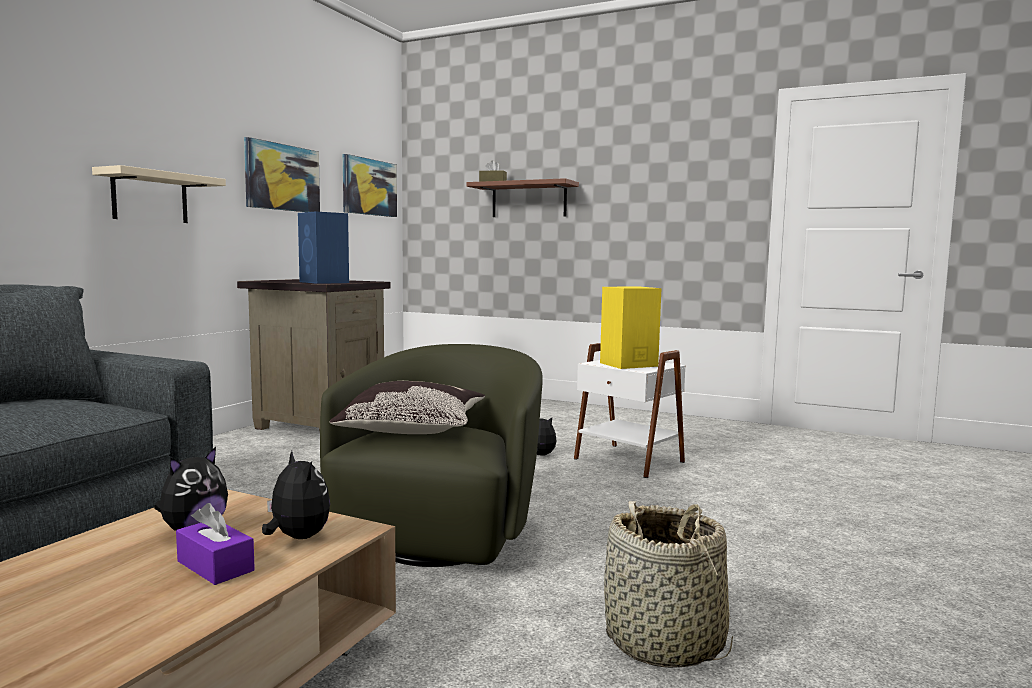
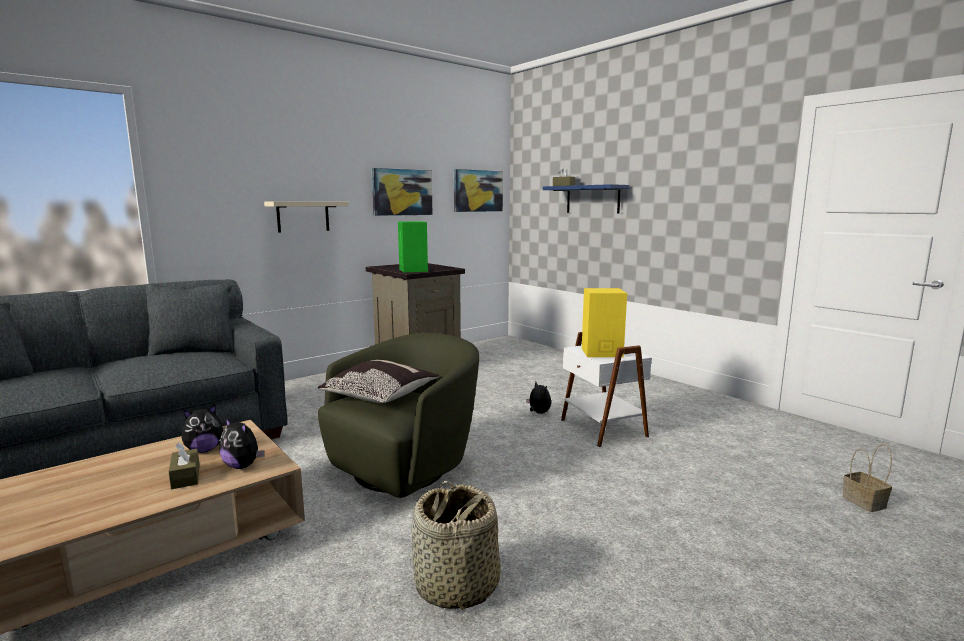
camera: 25 degrees right, 5 degrees up
purple tissue box [176,503,255,585] -> brown tissue box [168,442,200,489]
plush toy [262,451,330,539] -> plush toy turned 135 degrees clockwise [219,418,265,469]
blue speaker [298,211,349,284] -> green speaker [398,221,428,272]
brown shelf [466,178,579,217] -> blue shelf [543,184,630,214]
none -> basket [843,444,892,512]

